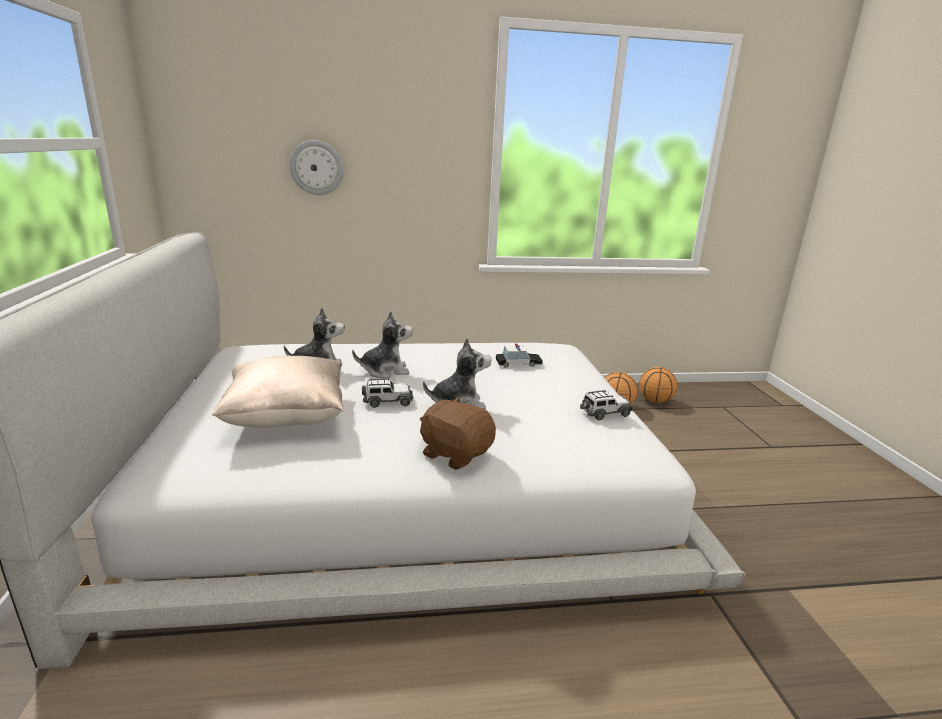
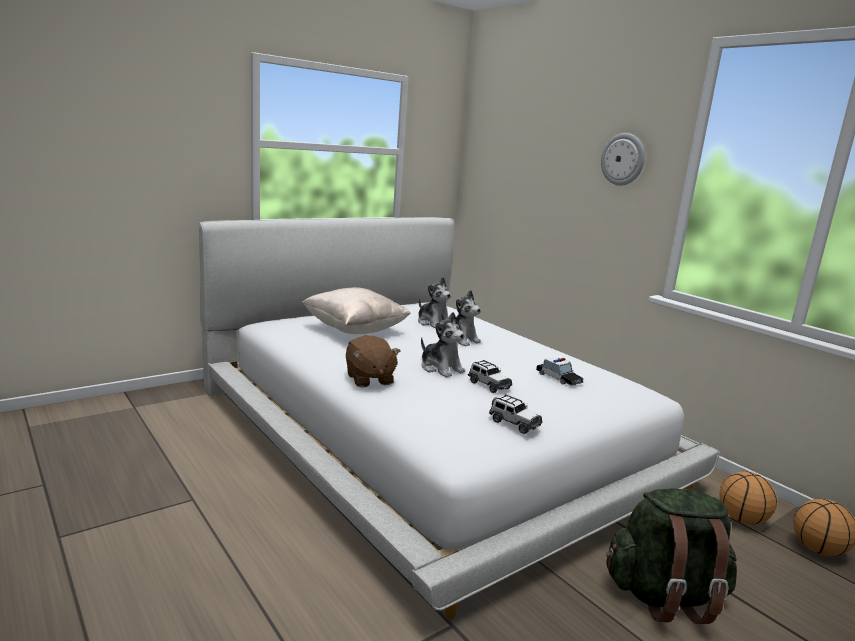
camera: 60 degrees right, 5 degrees down
wall clock [290,140,344,195] -> wall clock moved to [601,133,645,186]
toy car [362,378,414,408] -> toy car moved to [468,360,512,393]
brown plush toy [420,397,496,470] -> brown plush toy turned 150 degrees clockwise [346,335,401,387]
none -> green backpack [606,488,737,624]

